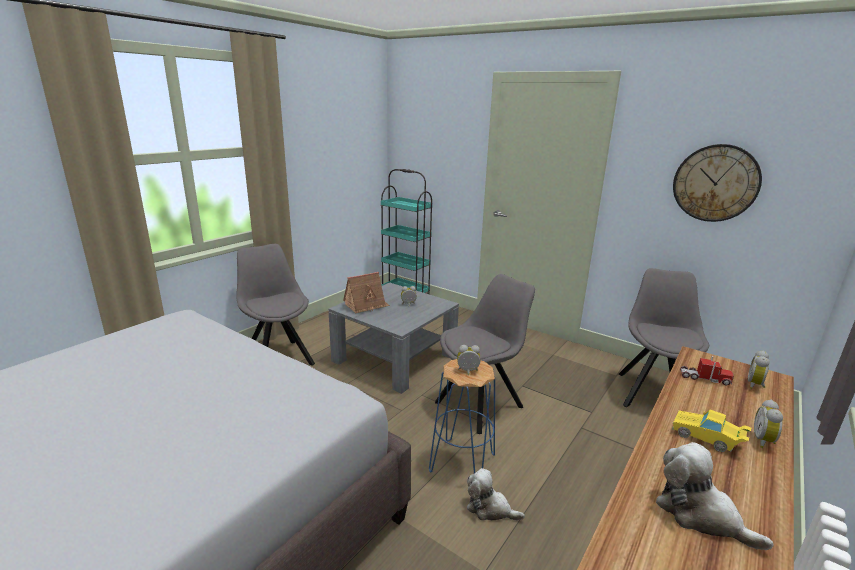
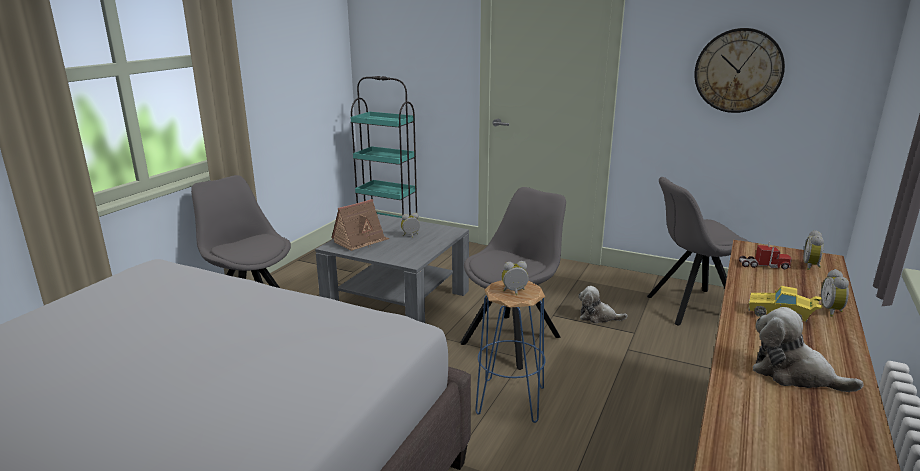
camera: 10 degrees left, 0 degrees up
plush toy [467,468,525,521] -> plush toy moved to [579,286,627,324]
grey chair [619,268,709,407] -> grey chair turned 105 degrees counterclockwise [647,177,749,325]

